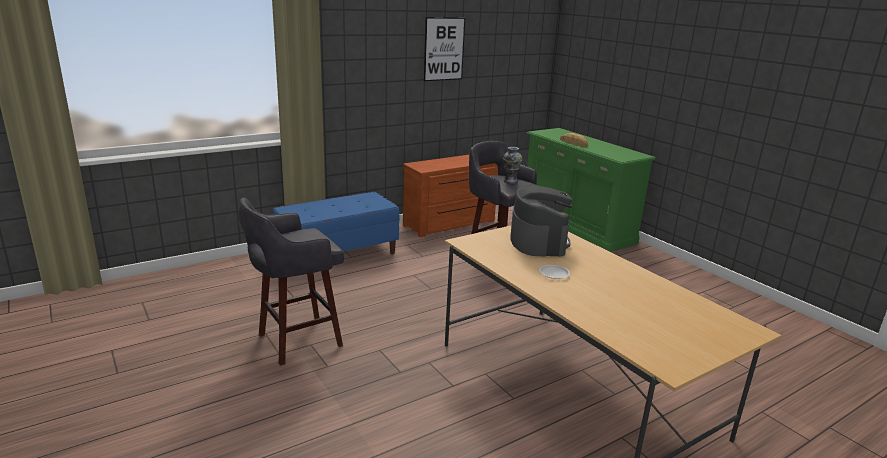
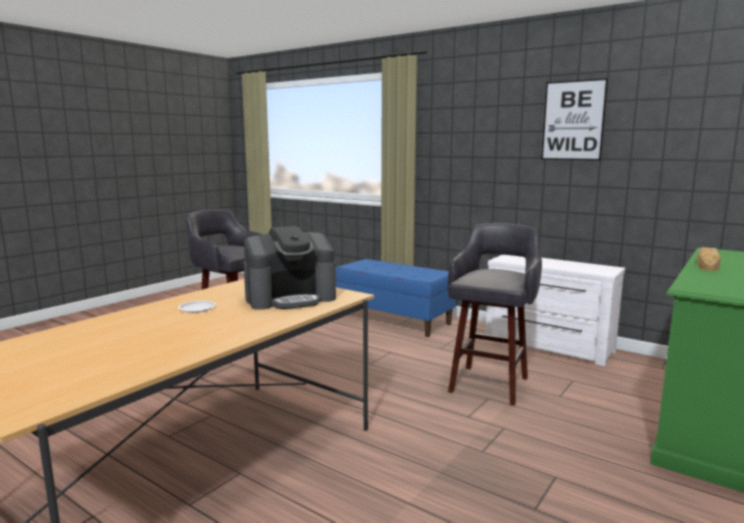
camera: 70 degrees right, 10 degrees down
brown dresser [403,155,498,237] -> white dresser [485,255,625,366]
vase [503,147,522,184] -> none

